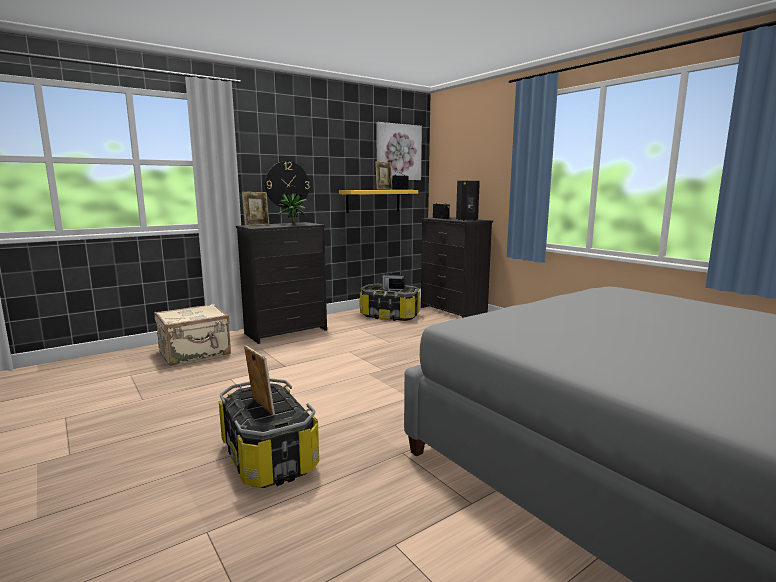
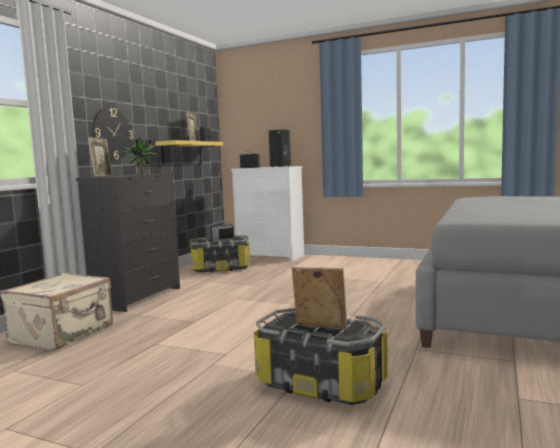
camera: 30 degrees left, 5 degrees down
picture [376,122,422,180] -> none
black dresser [421,217,493,318] -> white dresser [231,166,304,261]

